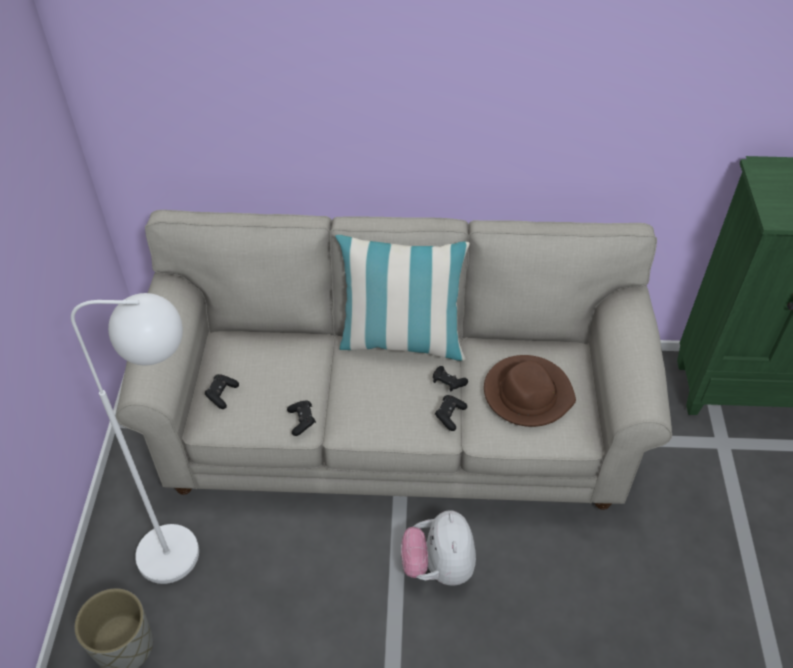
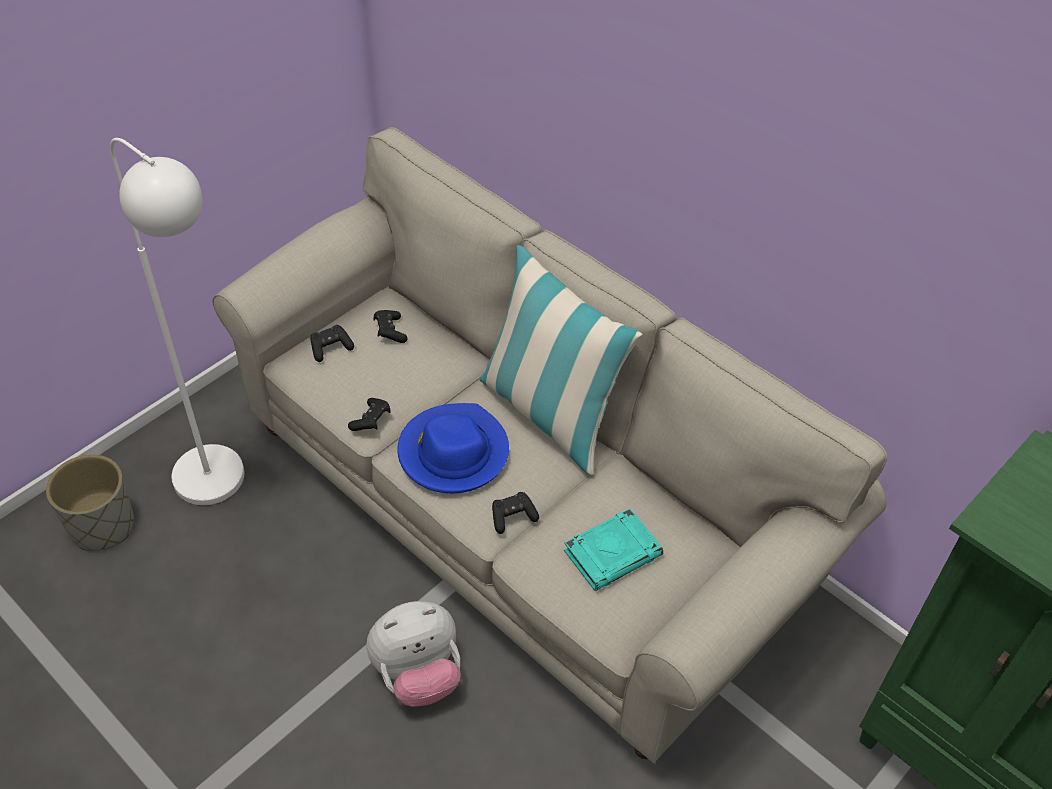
camera: 40 degrees right, 0 degrees up
plush toy [401,510,476,586] -> plush toy turned 150 degrees counterclockwise [366,601,461,707]
black game controller [433,366,468,391] -> black game controller moved to [373,310,408,343]
brown hat [484,355,576,427] -> turquoise book [564,509,663,591]
none -> blue hat [397,403,509,493]

